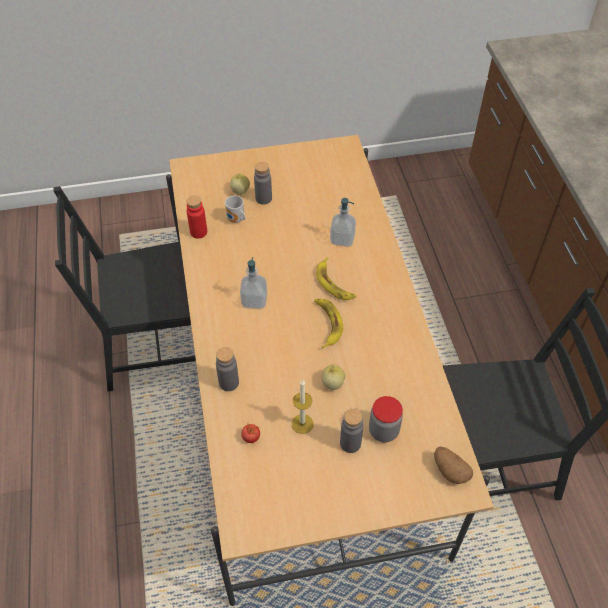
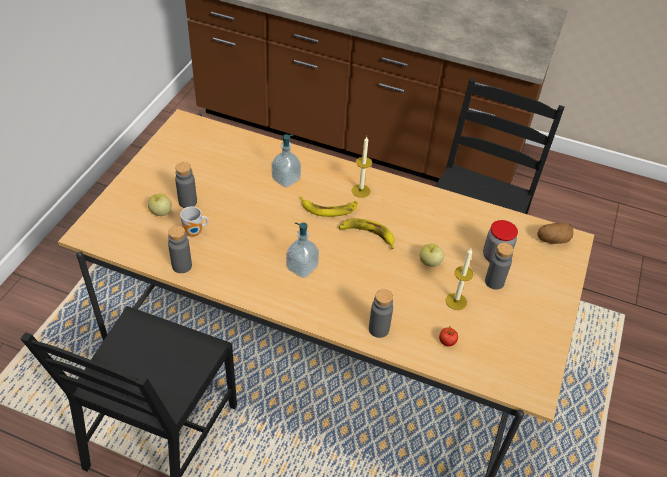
camera: 60 degrees left, 5 degrees down
red bottle [187,195,207,239] -> grey bottle [168,225,192,273]
none -> candle [352,137,372,198]

